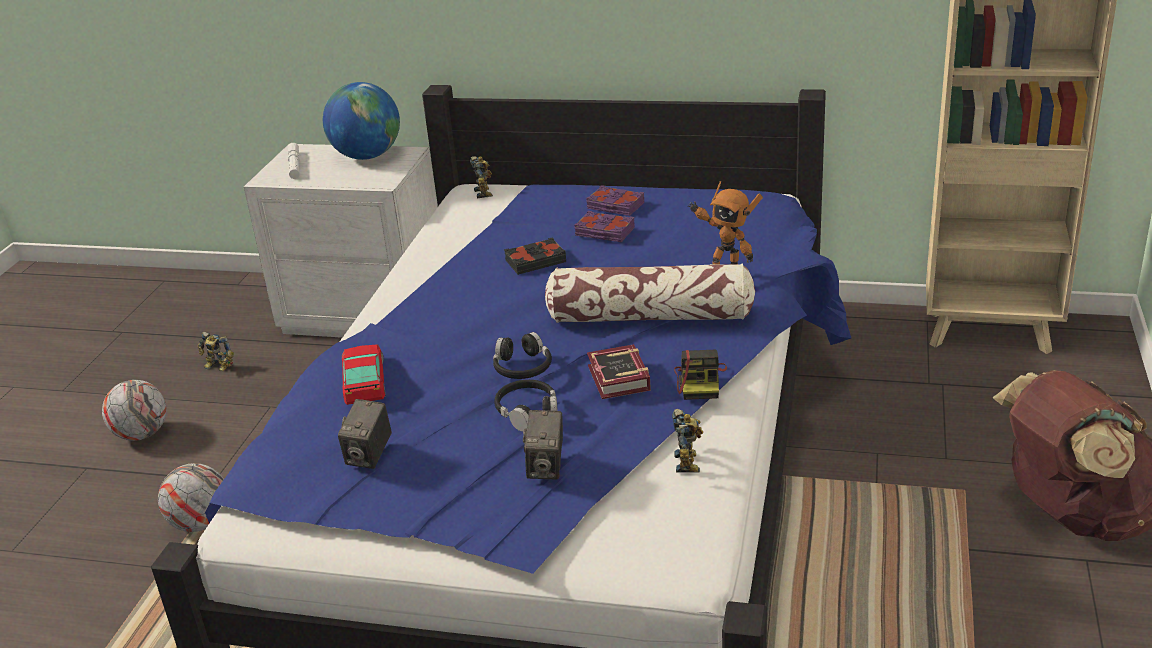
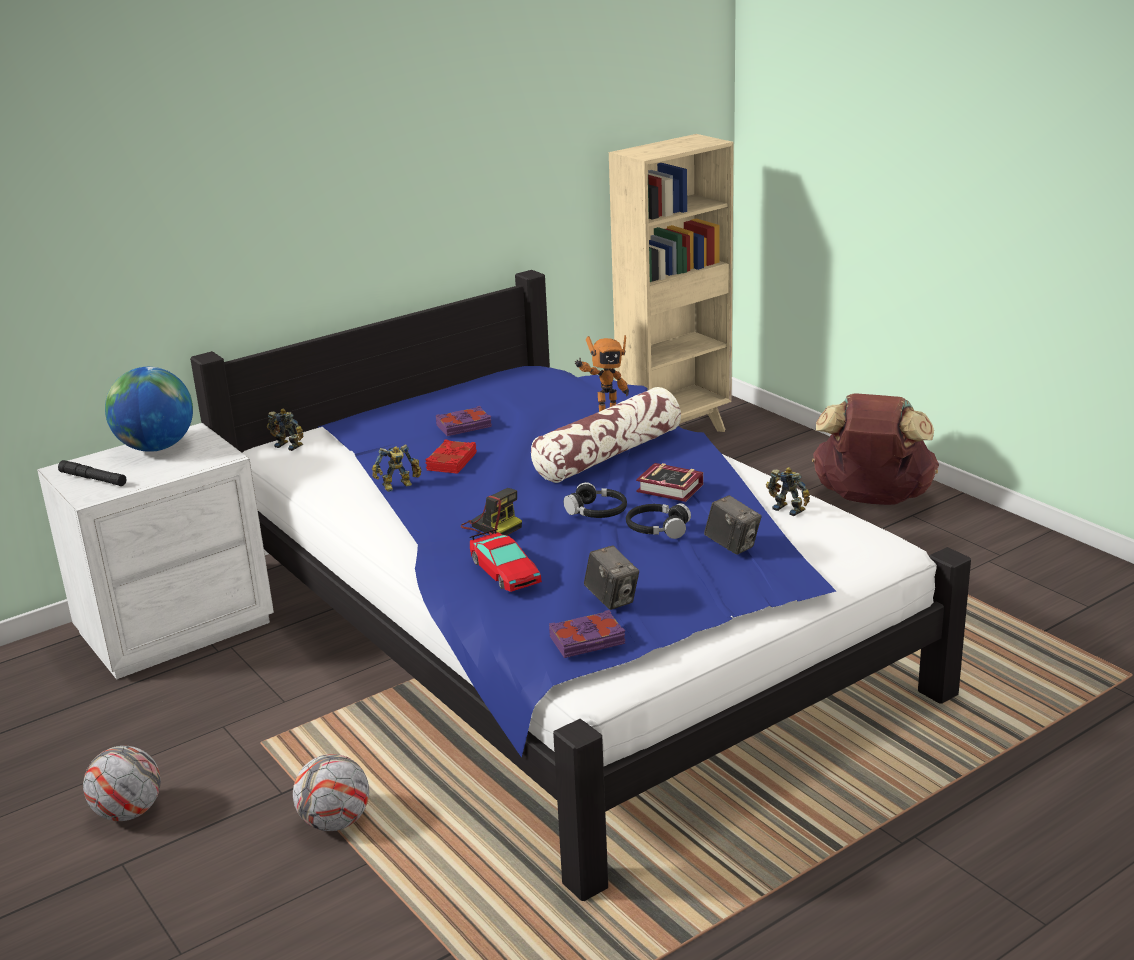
camera: 50 degrees left, 5 degrees down
toy robot [197,331,234,371] -> toy robot moved to [372,444,421,492]
white flashlight [288,143,300,179] -> black flashlight [58,460,126,486]
toy car [342,344,386,405] -> toy car turned 150 degrees counterclockwise [470,529,542,592]
black book [504,238,566,275] -> red book [425,440,477,474]
purple book [586,185,644,216] -> purple book moved to [549,610,625,658]
camera [674,350,727,400] -> camera moved to [461,488,522,536]

